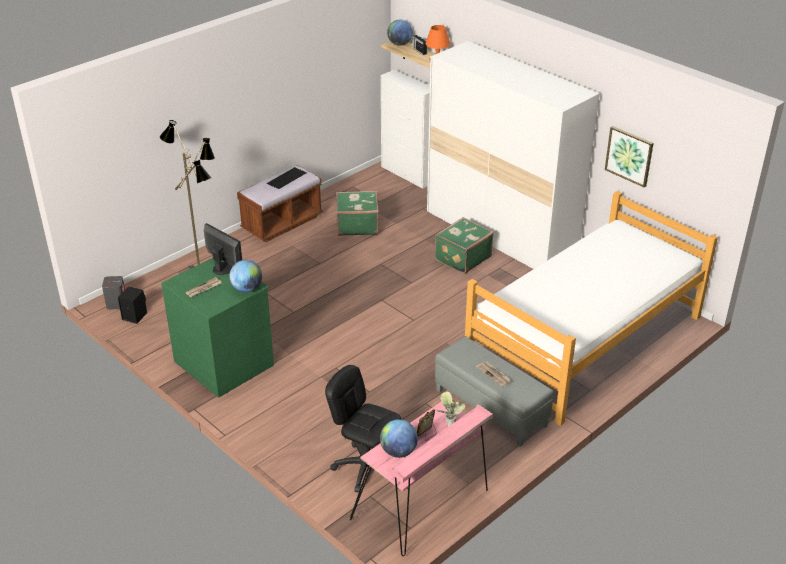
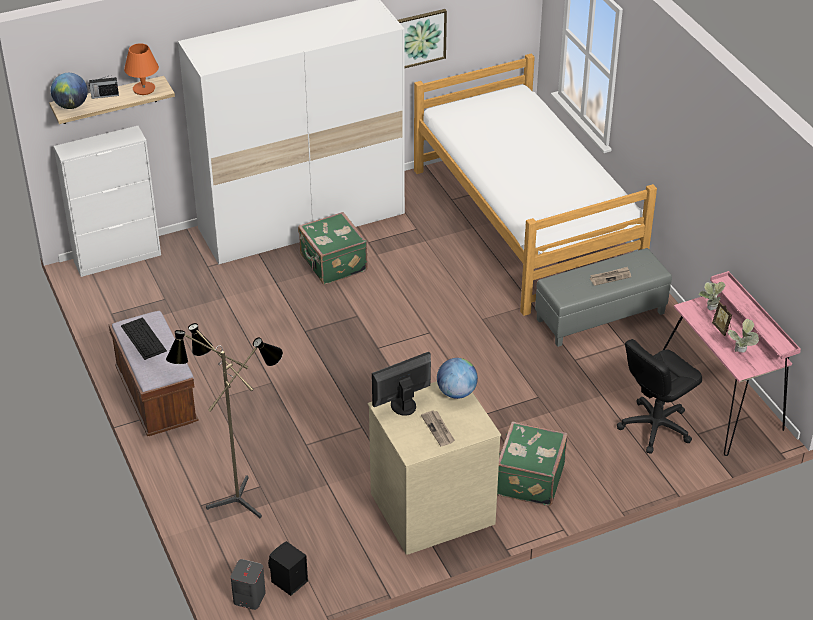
camera: 70 degrees left, 5 degrees up
green dresser [161,258,274,398] -> beige dresser [368,381,501,555]
green suitcase [336,191,379,236] -> green suitcase moved to [497,421,568,506]
globe [380,419,418,458] -> potted plant [728,319,759,353]

